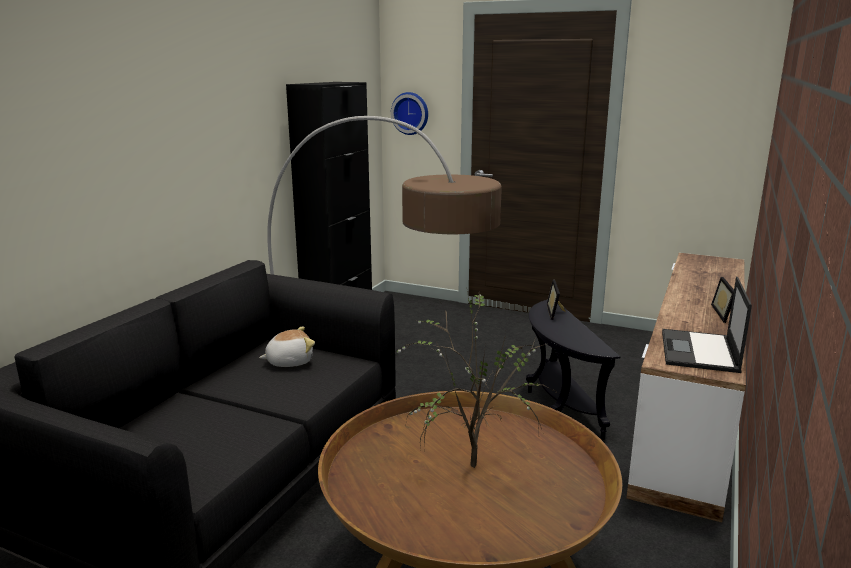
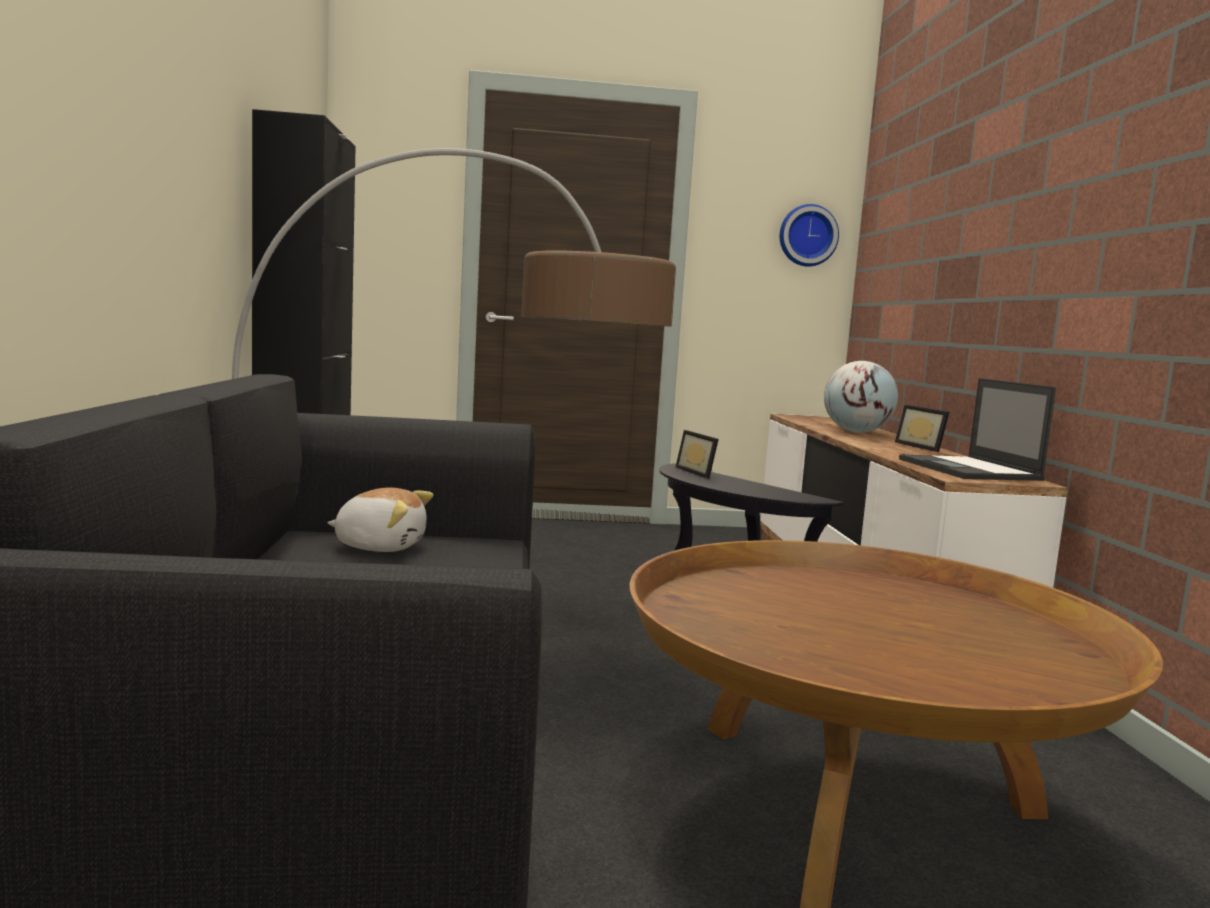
camera: 30 degrees left, 10 degrees down
plush toy [259,326,315,367] -> plush toy turned 60 degrees clockwise [328,488,433,552]
wall clock [391,92,428,135] -> wall clock moved to [780,204,839,267]
potted plant [394,291,560,468] -> none
none -> globe [824,361,898,433]

